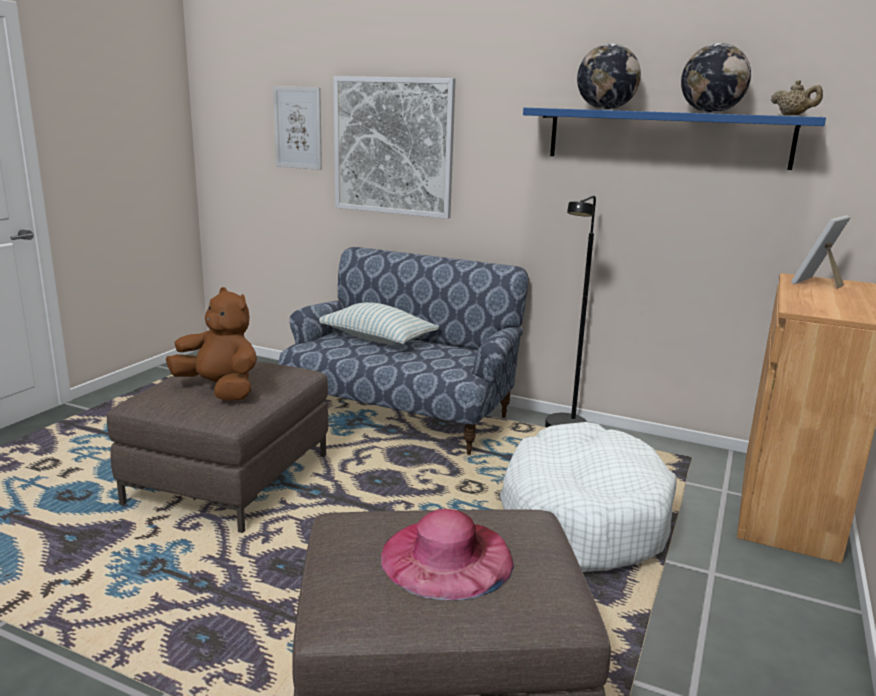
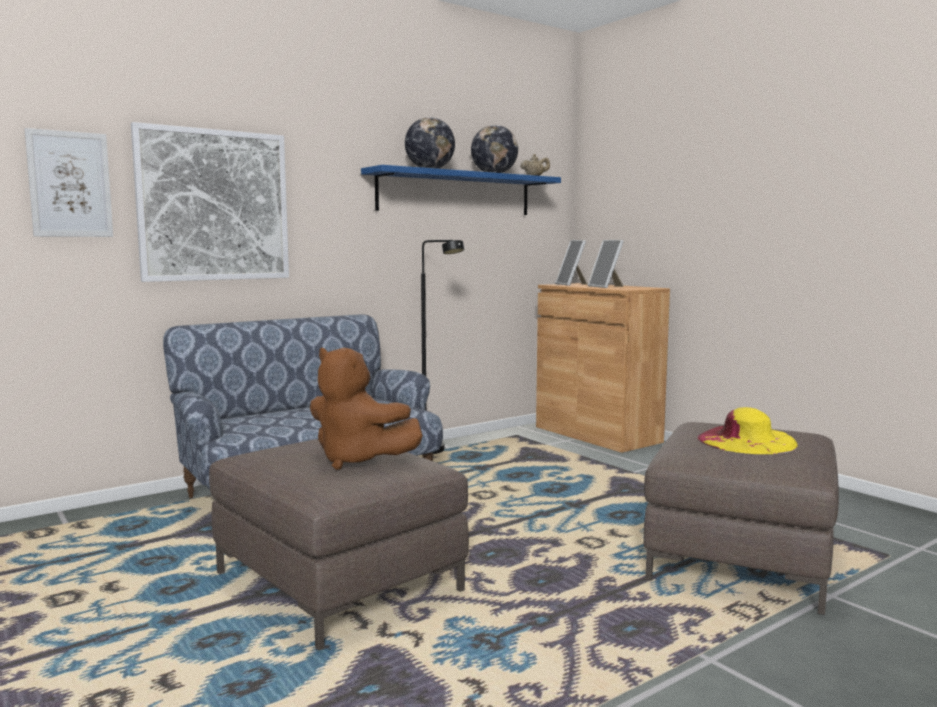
camera: 60 degrees left, 10 degrees down
brown plush toy [166,287,257,401] -> brown plush toy turned 120 degrees counterclockwise [310,348,423,470]
pillow [319,302,439,344] -> none
pink hat [381,509,514,600] -> yellow hat [698,407,798,454]
white dog bed [500,422,677,572] -> none
none -> picture frame [588,240,624,288]

